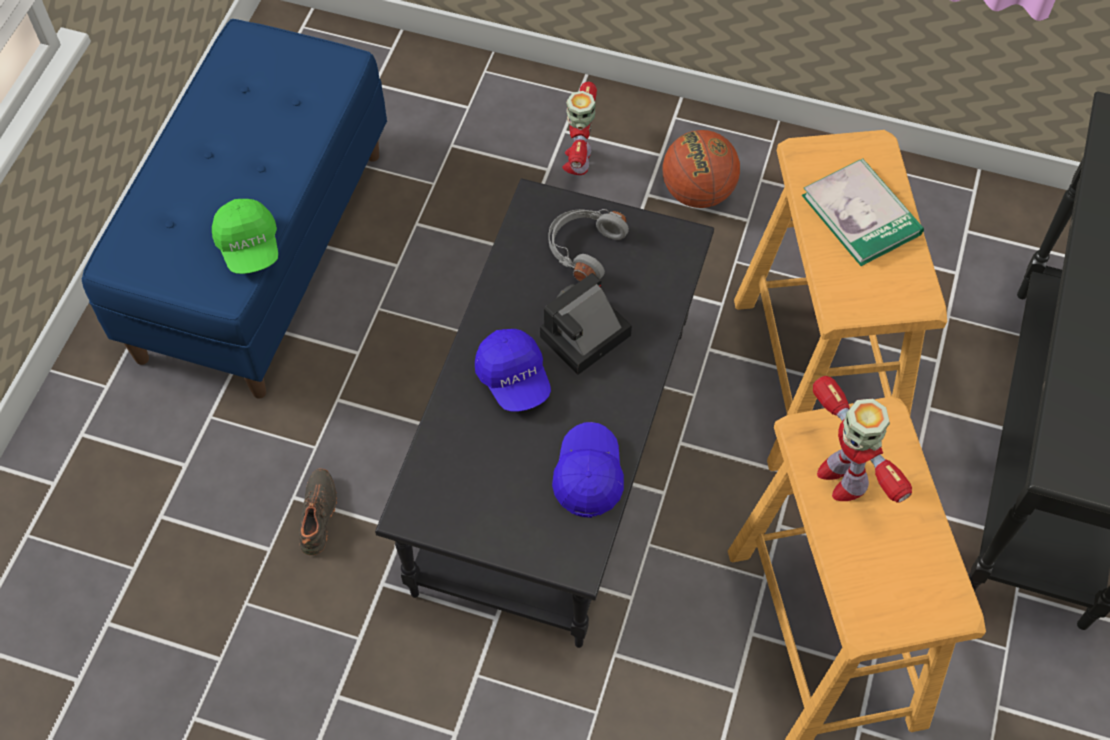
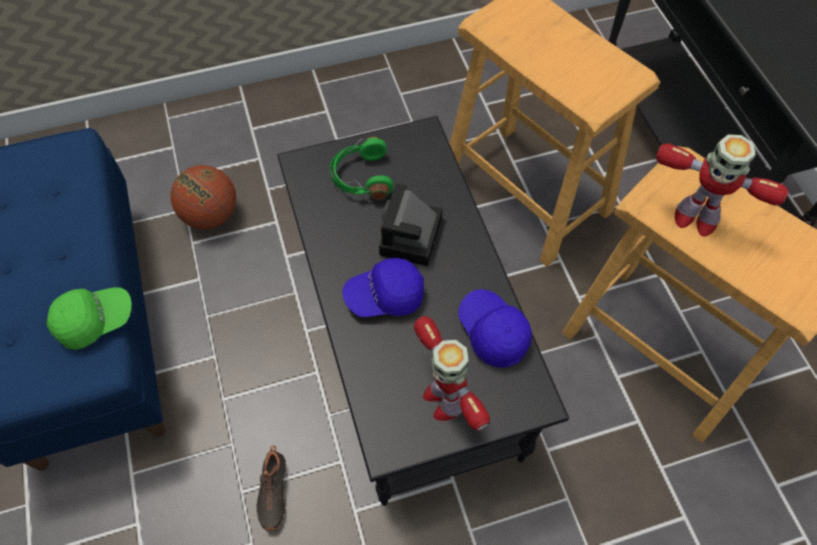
camera: 35 degrees left, 0 degrees up
green cap [212,199,278,274] -> green cap turned 60 degrees counterclockwise [47,287,132,350]
black shoe [299,468,337,555] -> black shoe turned 150 degrees counterclockwise [256,445,286,531]
blue cap [475,329,551,411] -> blue cap turned 135 degrees clockwise [342,258,424,317]
grey headphones [549,209,629,281] -> green headphones [330,136,394,200]
toy robot [562,82,597,175] -> toy robot moved to [414,316,490,431]
basketball [663,130,740,208] -> basketball moved to [171,165,236,229]
book [802,158,924,266] -> none

